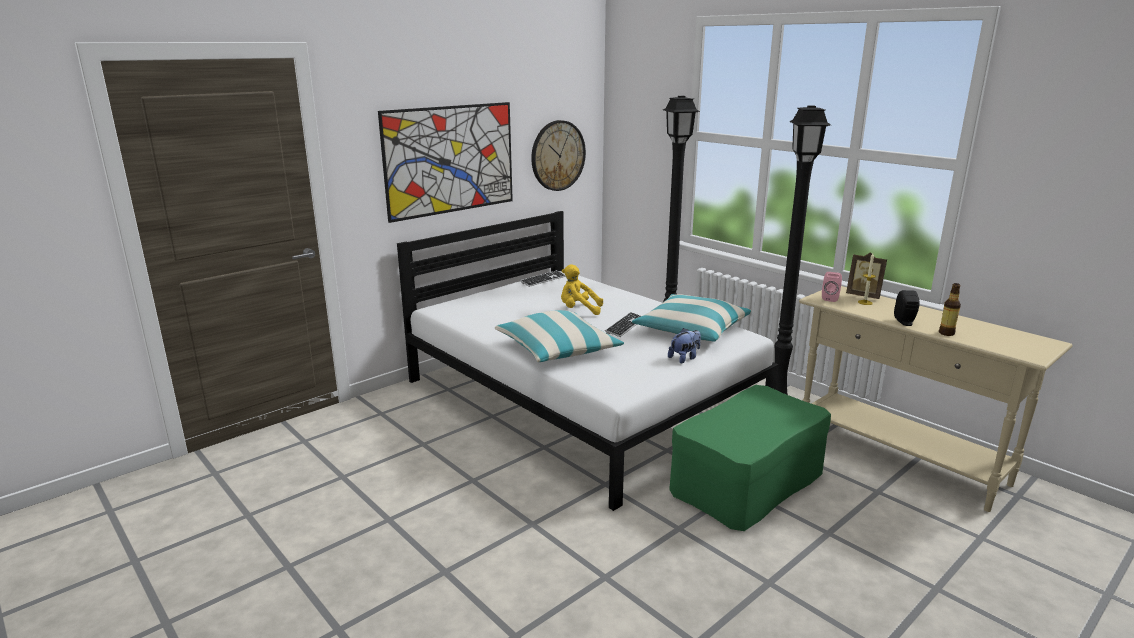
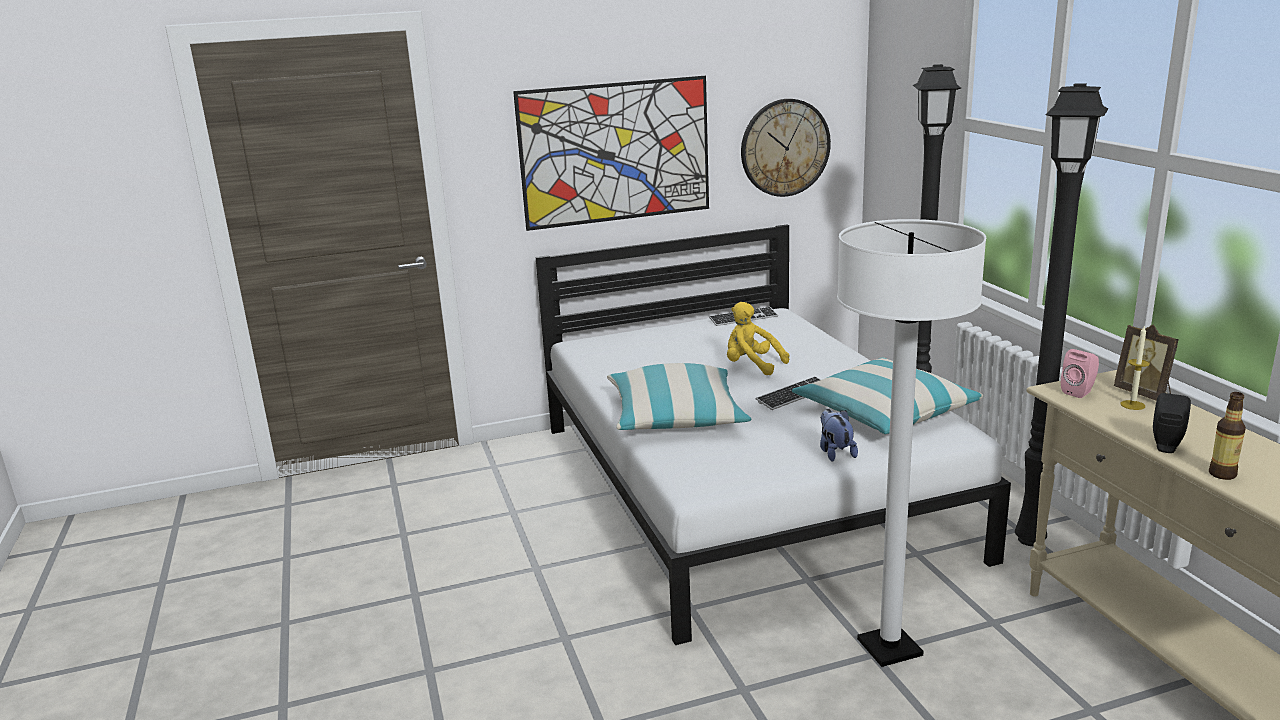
camera: 25 degrees right, 0 degrees up
plush toy [668,328,701,363] -> plush toy turned 90 degrees counterclockwise [820,409,858,462]
green ottoman [669,385,831,531] -> white floor lamp [837,219,986,667]

